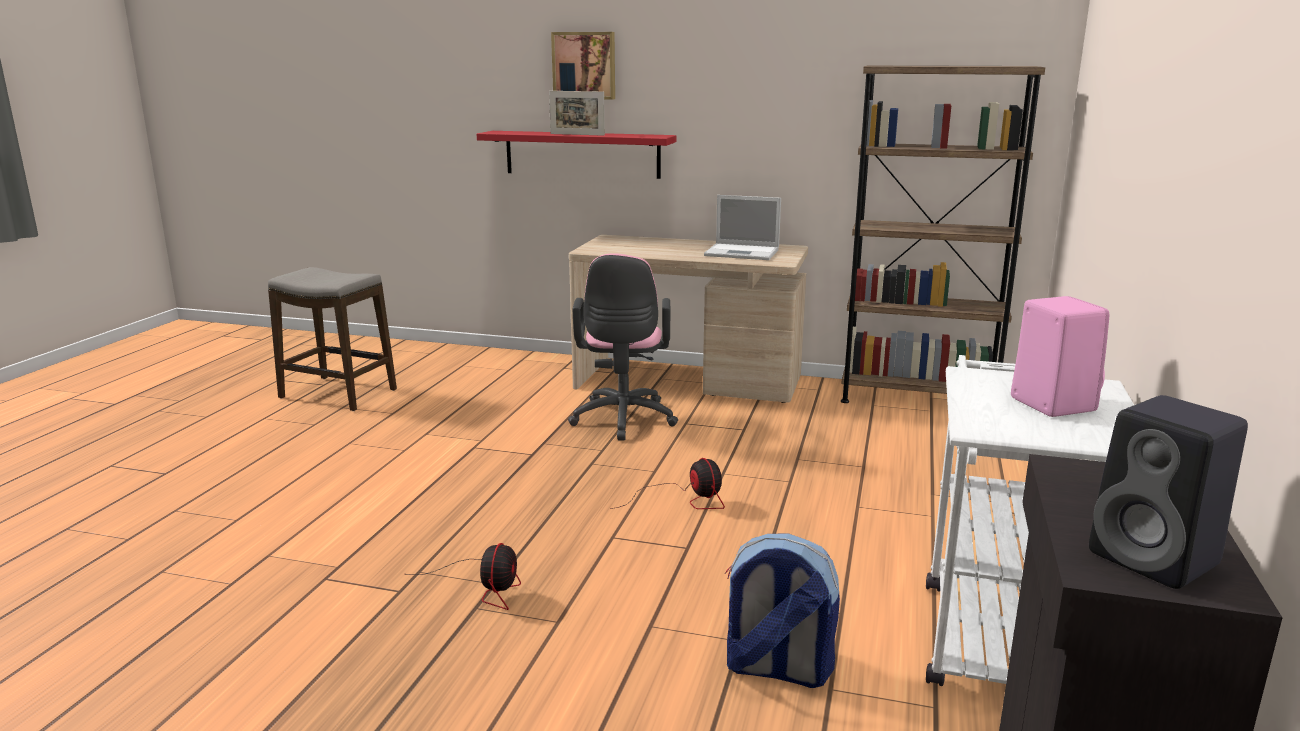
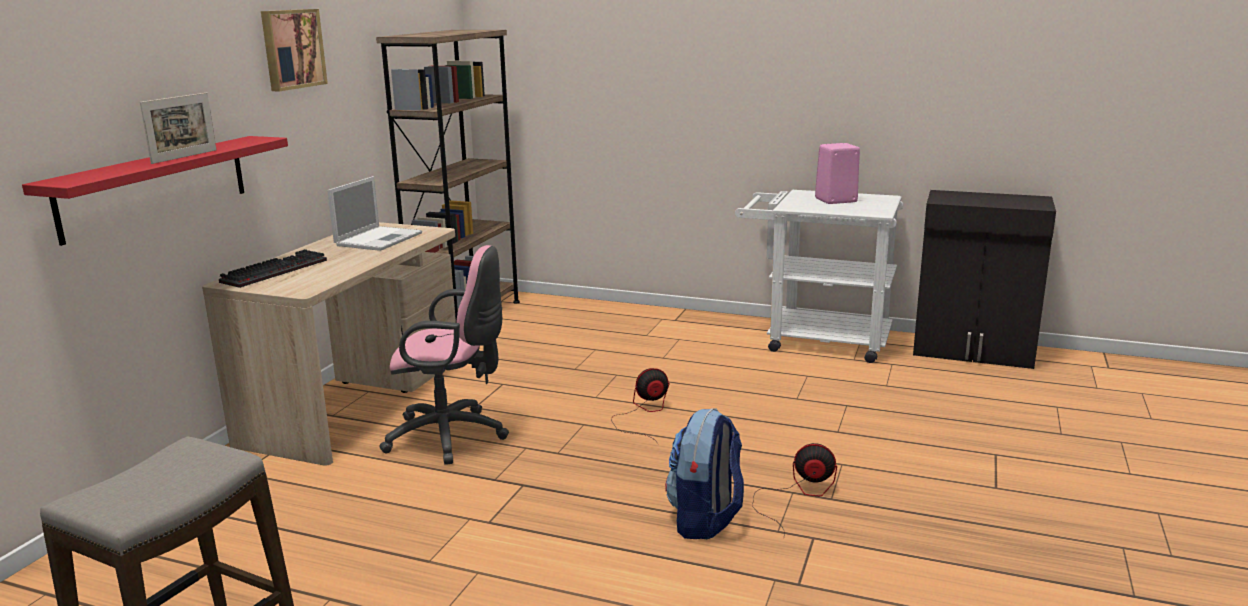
camera: 85 degrees left, 0 degrees up
picture [551,32,615,100] -> picture moved to [261,9,328,91]
backpack [725,533,840,688] -> backpack moved to [665,408,744,539]
black speaker [1089,395,1248,589] -> none
none -> keyboard [219,249,327,288]

